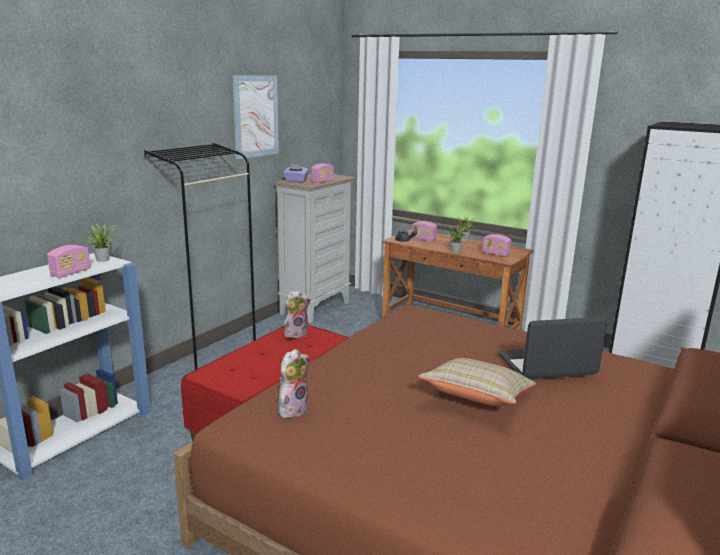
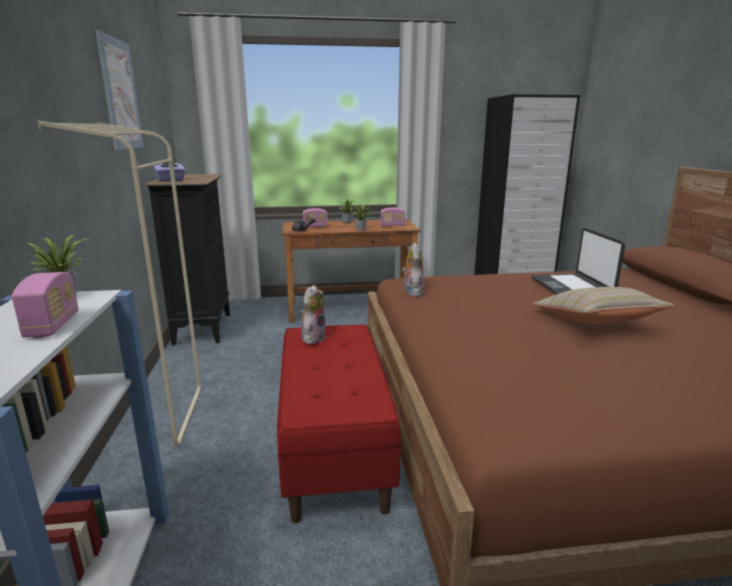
camera: 40 degrees left, 0 degrees up
black clothes rack [144,143,256,370] -> beige clothes rack [38,120,201,446]
white dresser [274,174,357,323] -> black dresser [147,174,230,345]
plush toy [278,349,309,418] -> plush toy moved to [402,242,424,297]
radio [311,163,334,183] -> none
laptop [499,317,607,379] -> laptop turned 45 degrees counterclockwise [532,228,625,294]

